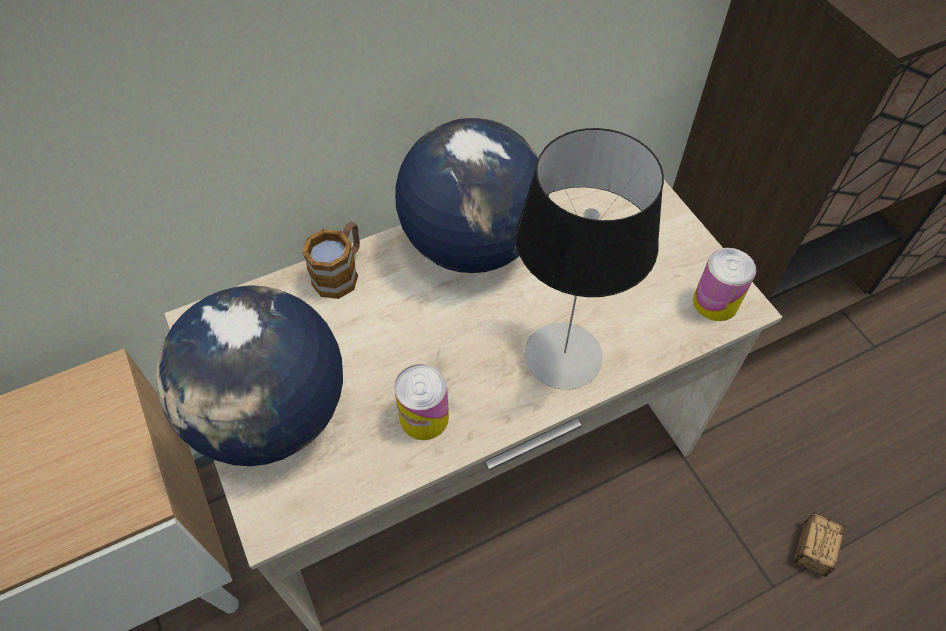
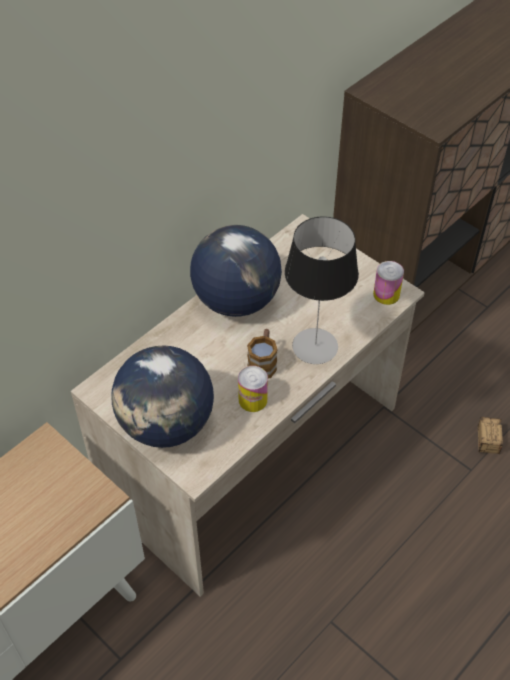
camera: 20 degrees left, 5 degrees down
mug [302,222,360,299] -> mug moved to [247,329,277,378]

